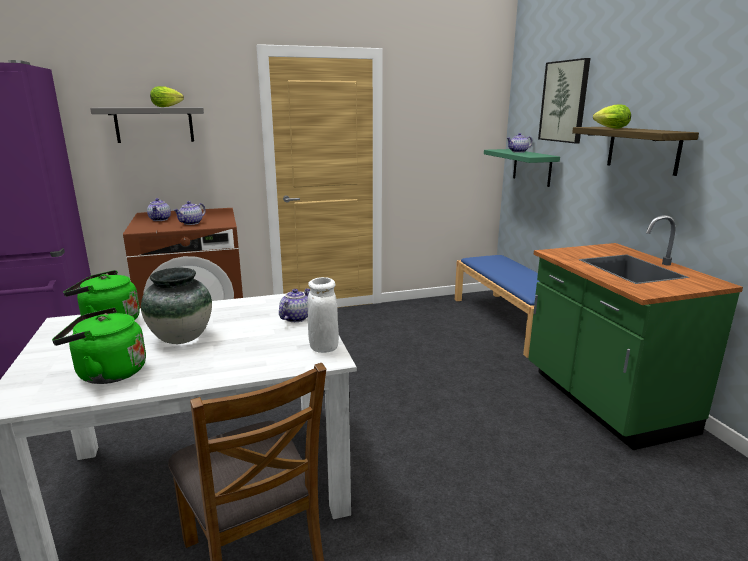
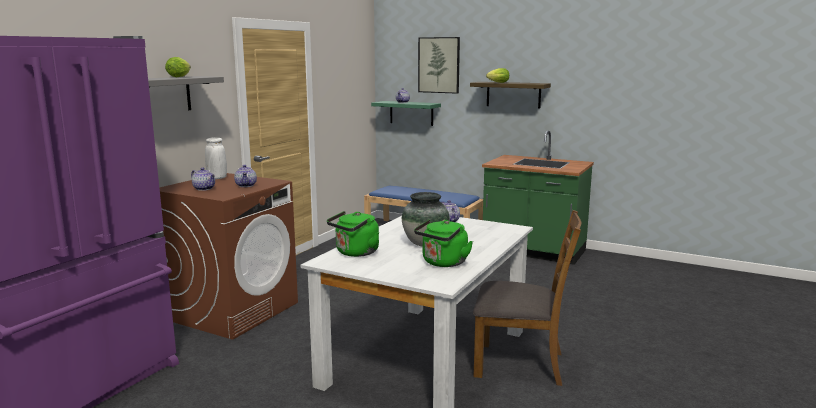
camera: 45 degrees left, 5 degrees down
white vase [307,277,339,353] -> white vase moved to [205,137,227,179]

